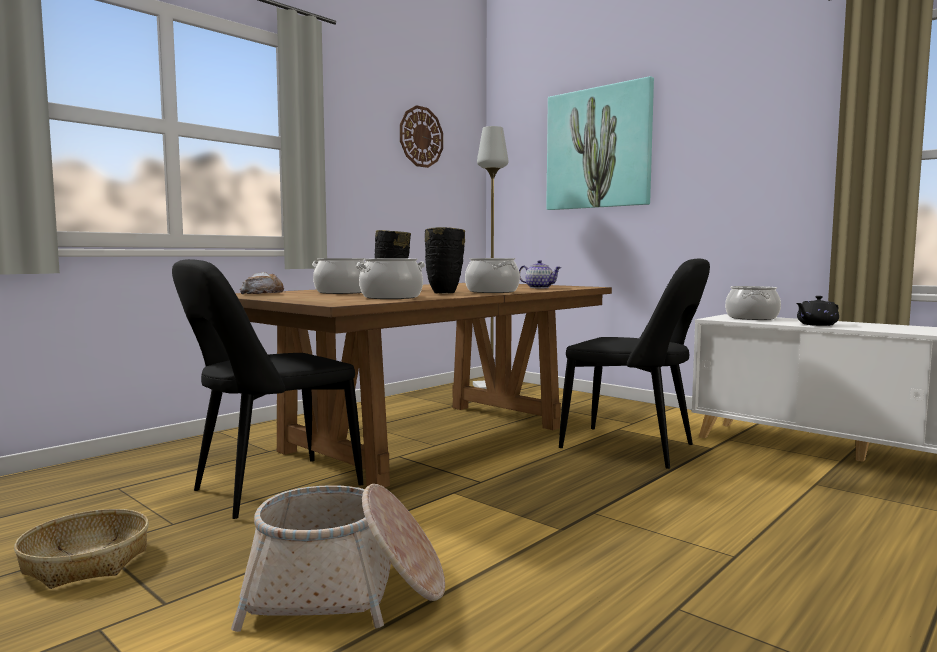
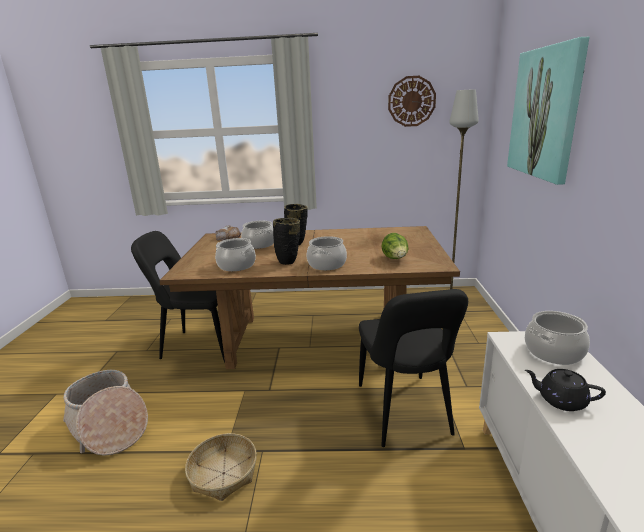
camera: 50 degrees right, 15 degrees up
basket [14,509,149,589] -> basket moved to [185,433,257,501]
teapot [519,260,562,288] -> lettuce [381,233,408,259]

